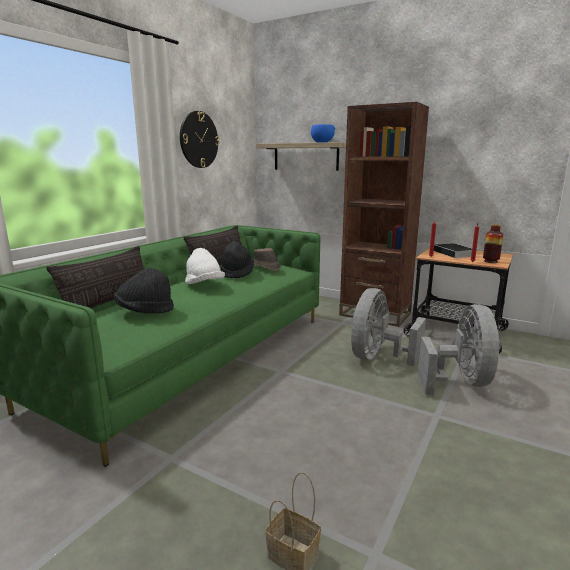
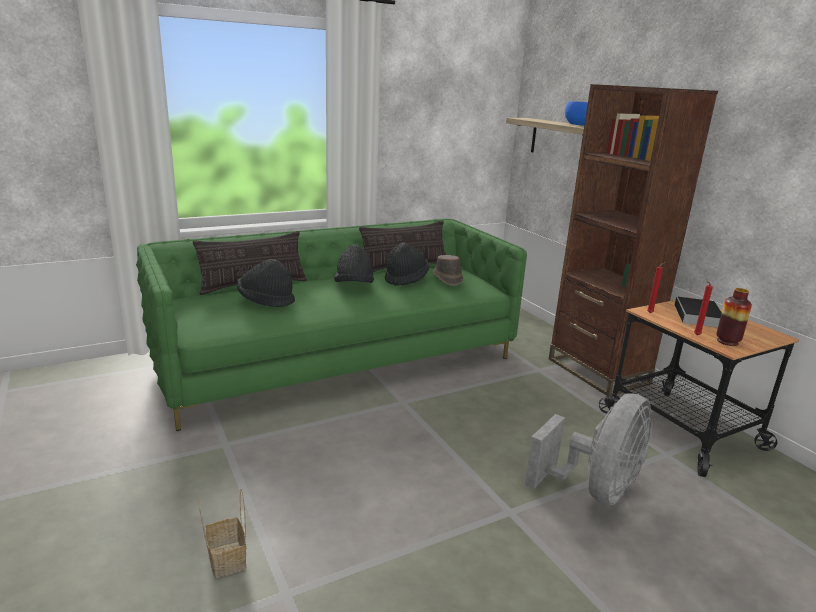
camera: 30 degrees right, 5 degrees up
wall clock [180,111,219,168] -> none
white hat [185,248,225,284] -> black hat [334,244,374,283]
grey fan [351,288,426,367] -> none

